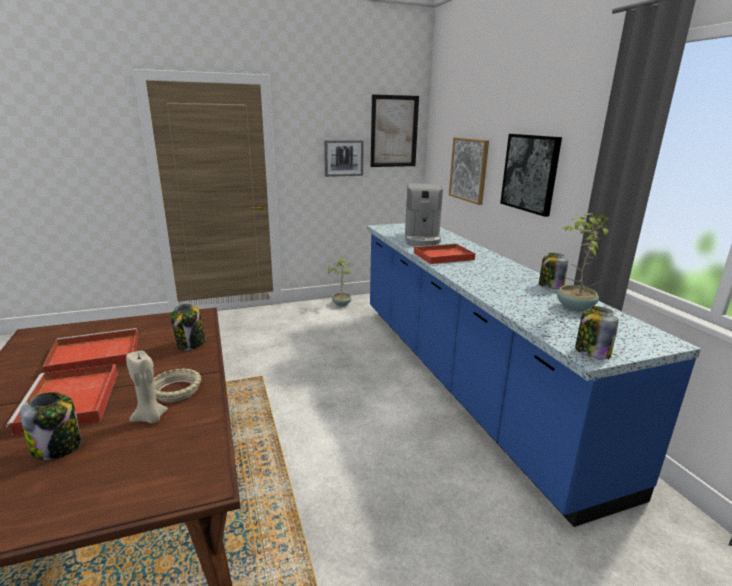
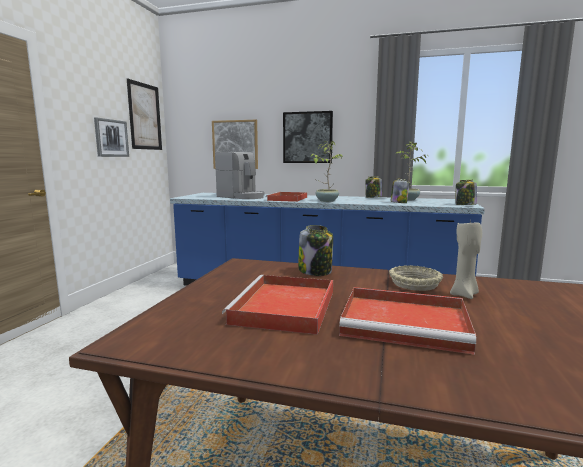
camera: 55 degrees left, 10 degrees down
jar [20,392,82,460] -> jar moved to [390,179,409,203]
potted plant [327,257,353,307] -> potted plant moved to [311,141,343,202]

